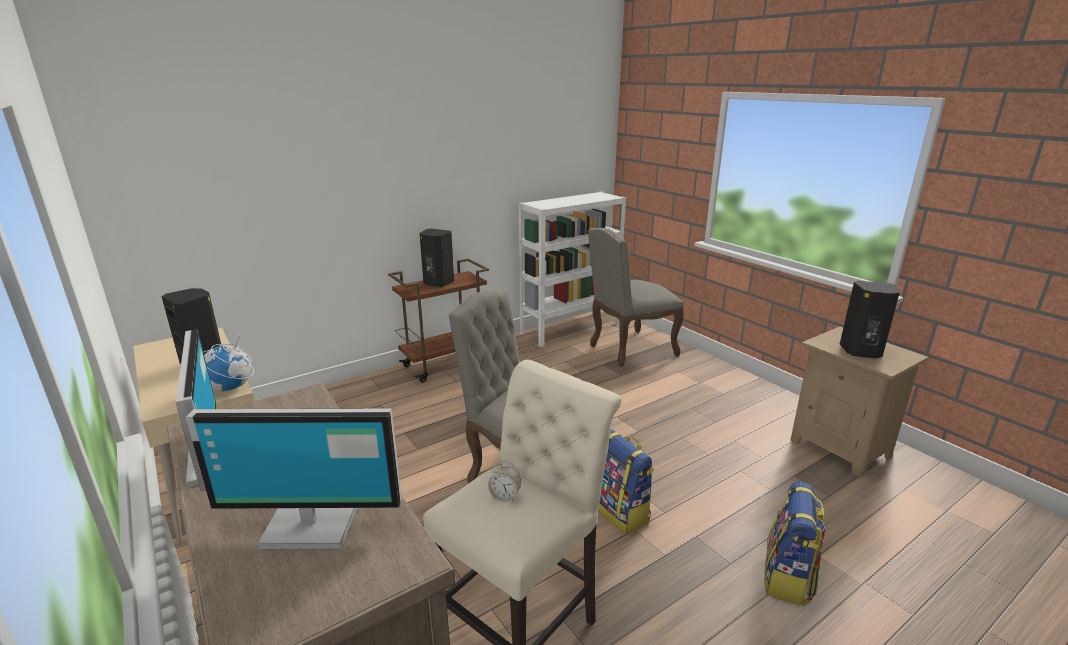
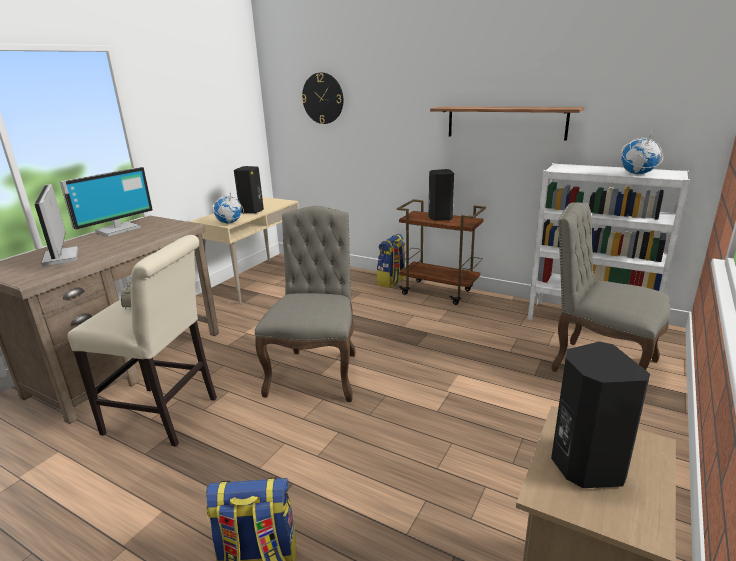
camera: 65 degrees right, 0 degrees up
backpack [598,429,654,534] -> backpack moved to [377,234,406,288]
none -> wall clock [301,73,343,124]
none -> shelf [430,106,584,141]
none -> globe [621,132,663,174]

